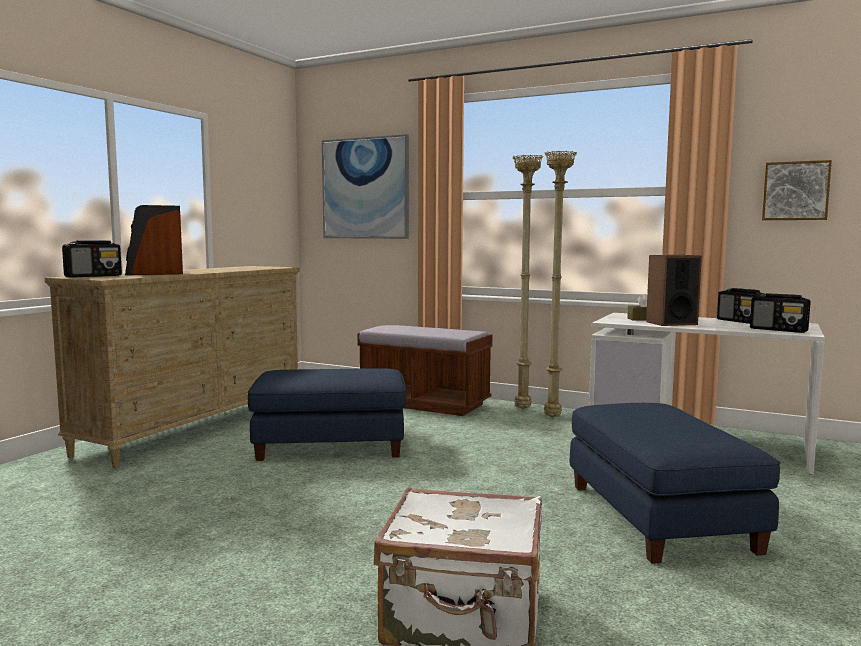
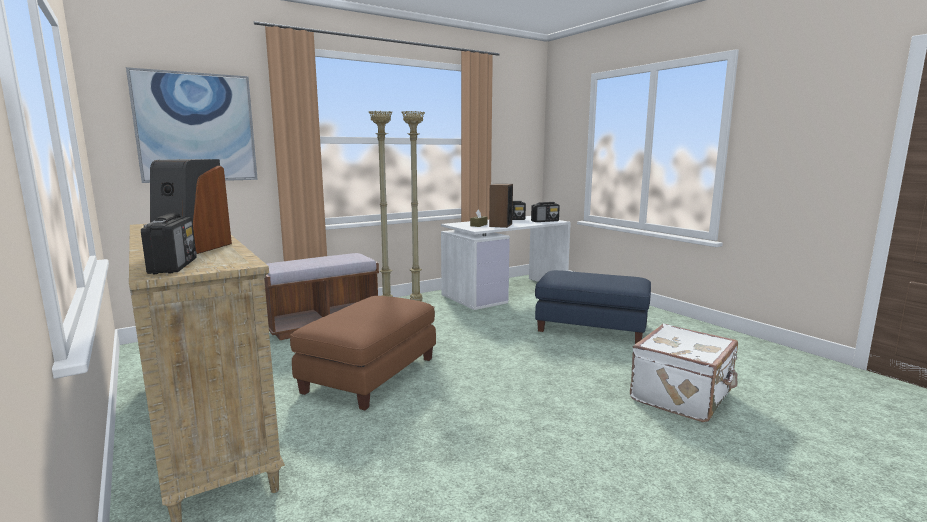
camera: 60 degrees left, 5 degrees up
blue ottoman [248,368,406,461] -> brown ottoman [290,296,436,410]
picture [762,160,832,220] -> none

